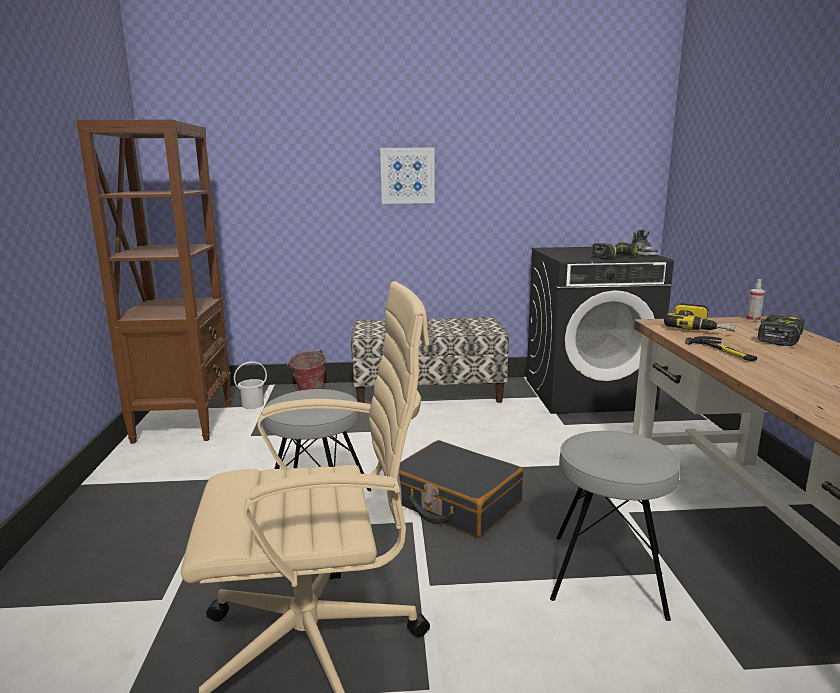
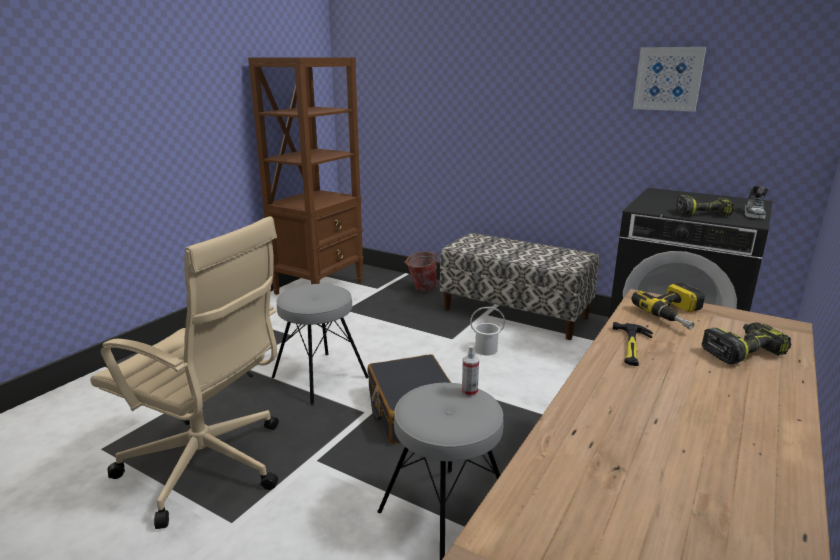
camera: 35 degrees right, 5 degrees up
white bucket [234,361,267,409] -> white bucket moved to [470,307,505,355]
picture [380,147,435,204] -> picture moved to [633,47,706,112]
spray bottle [746,279,765,322] -> spray bottle moved to [462,345,479,397]

